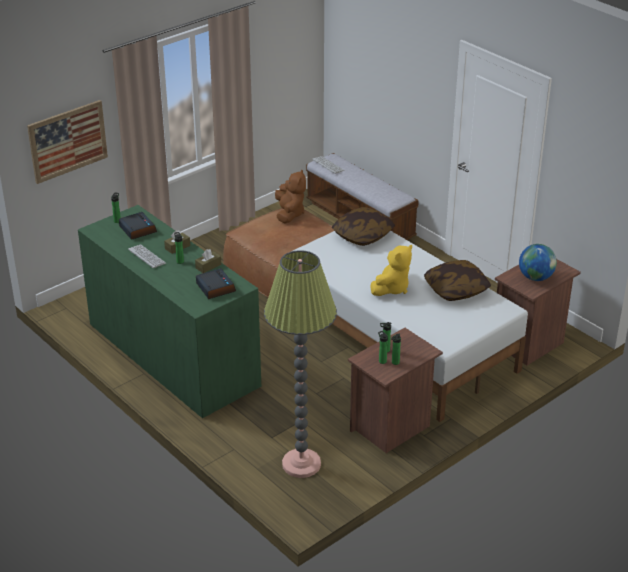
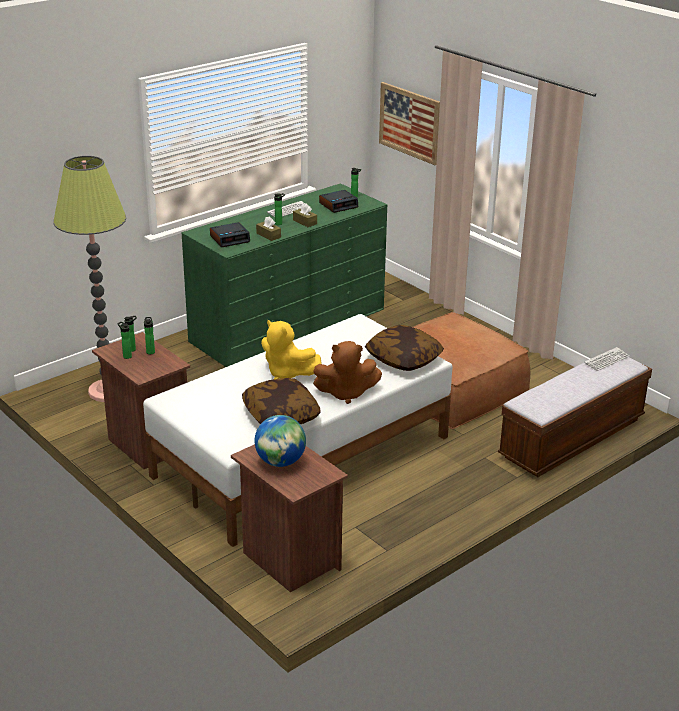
camera: 90 degrees right, 5 degrees down
brown plush toy [275,169,306,224] -> brown plush toy moved to [313,341,382,404]

